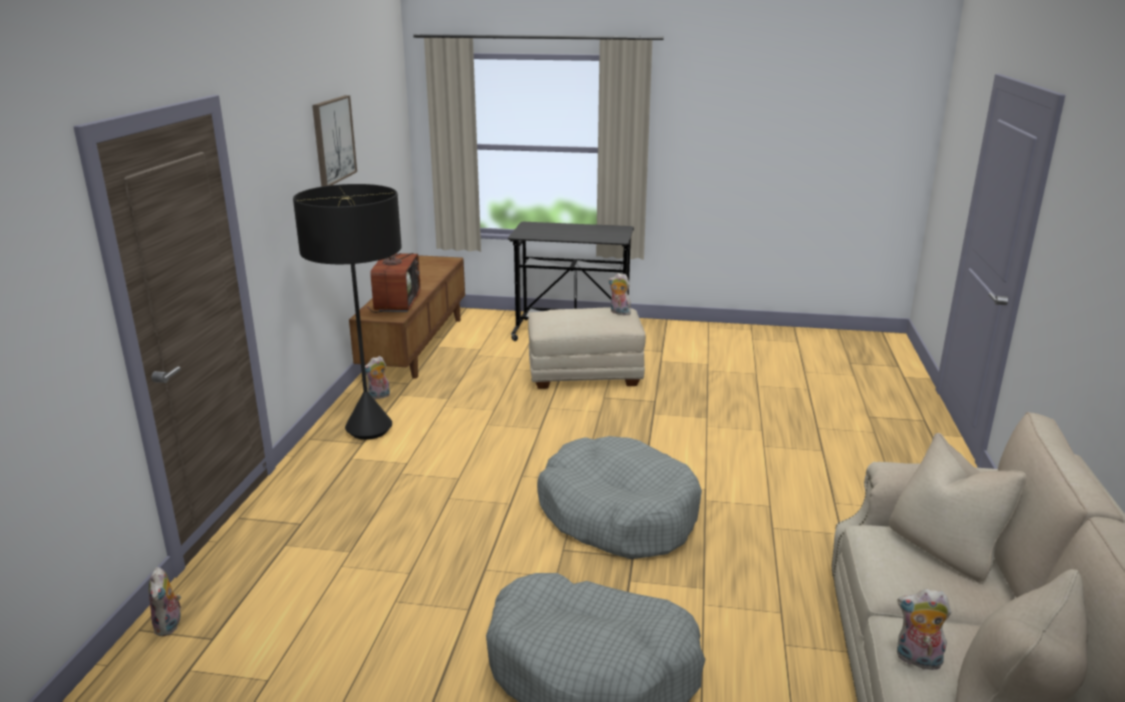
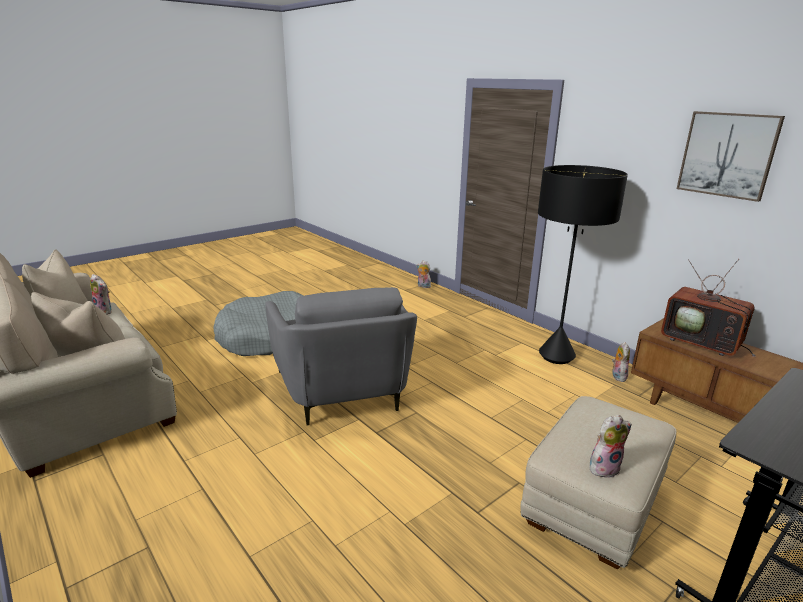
camera: 130 degrees right, 0 degrees up
grey dog bed [537,436,702,559] -> grey armchair [265,287,417,425]
plush toy [897,589,951,670] -> plush toy turned 60 degrees clockwise [90,274,111,315]

